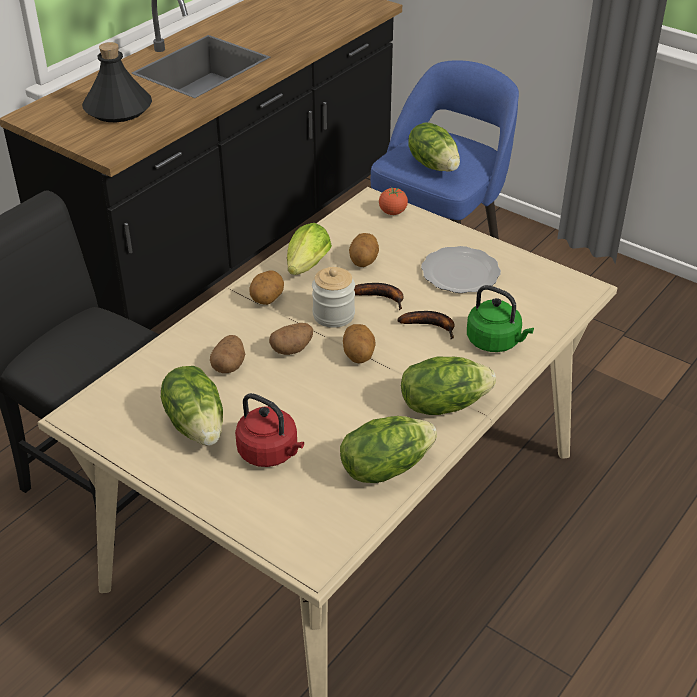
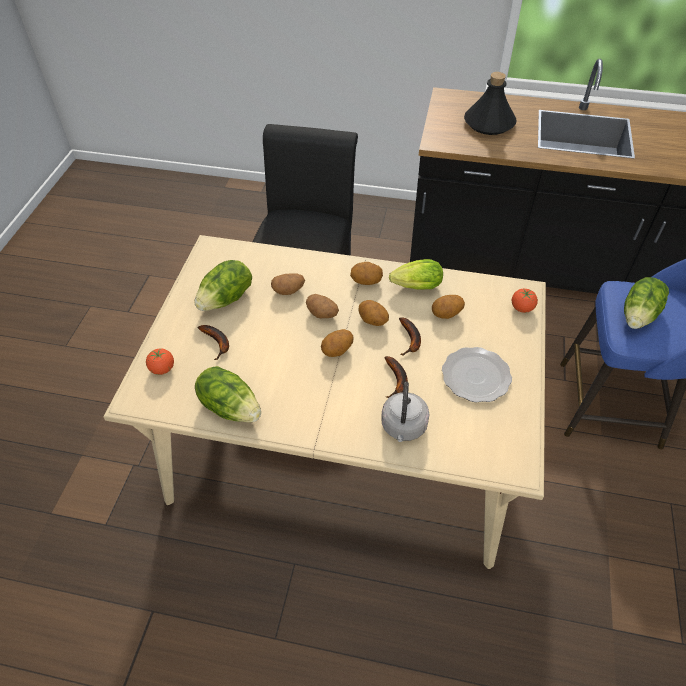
camera: 65 degrees right, 10 degrees up
red kettle [235,393,304,467] -> banana [198,325,229,360]
jar [312,267,355,328] -> potato [358,300,389,326]
lettuce [401,356,496,415] -> none
green kettle [467,285,534,352] -> grey kettle [381,382,429,442]
none -> tomato [146,349,174,375]

